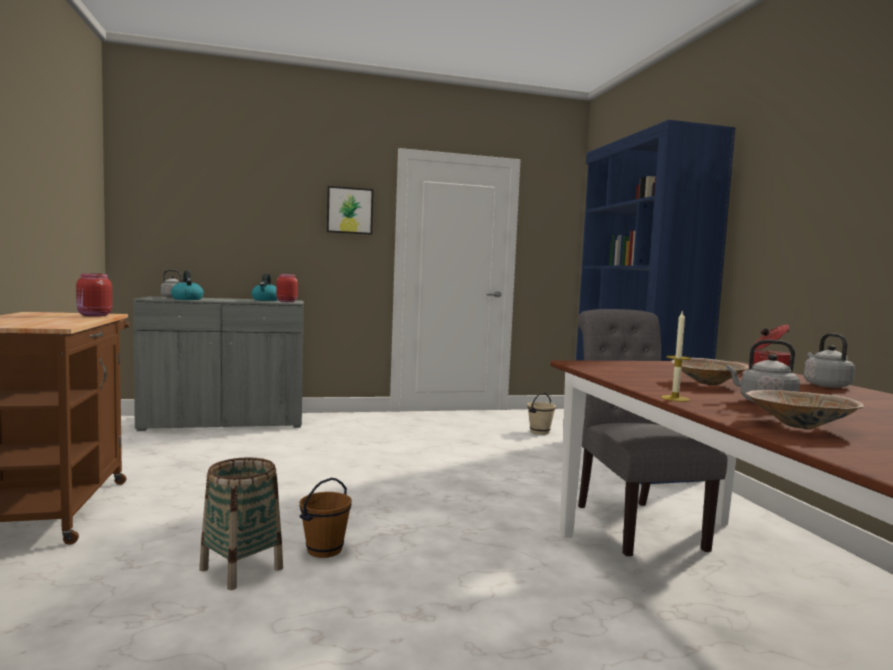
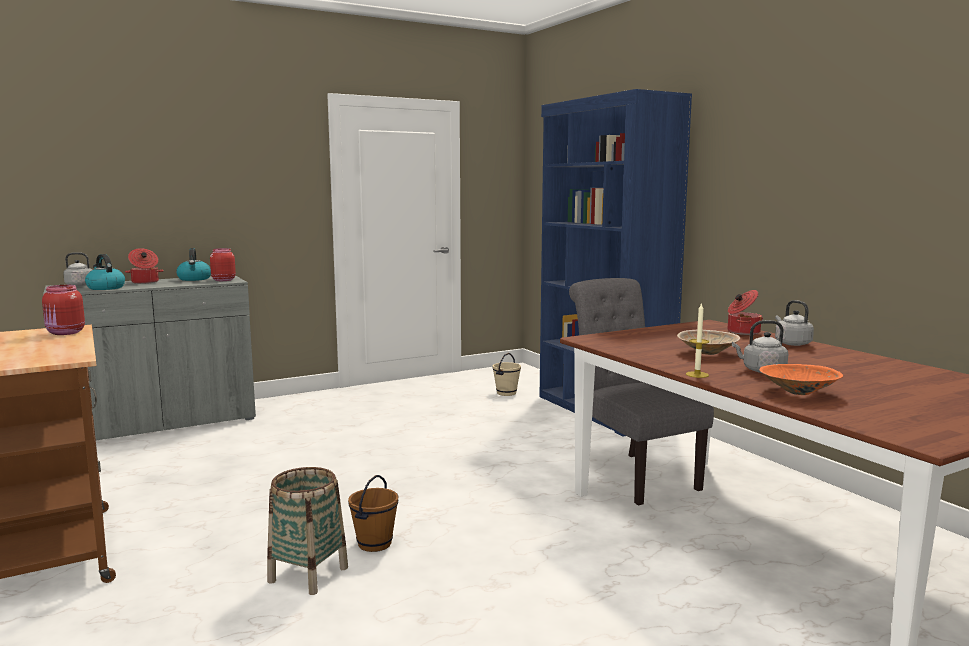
camera: 15 degrees left, 5 degrees up
picture [327,186,373,235] -> none
beige bowl [746,390,864,429] -> orange bowl [759,364,843,395]
none -> cooking pot [125,248,164,284]

